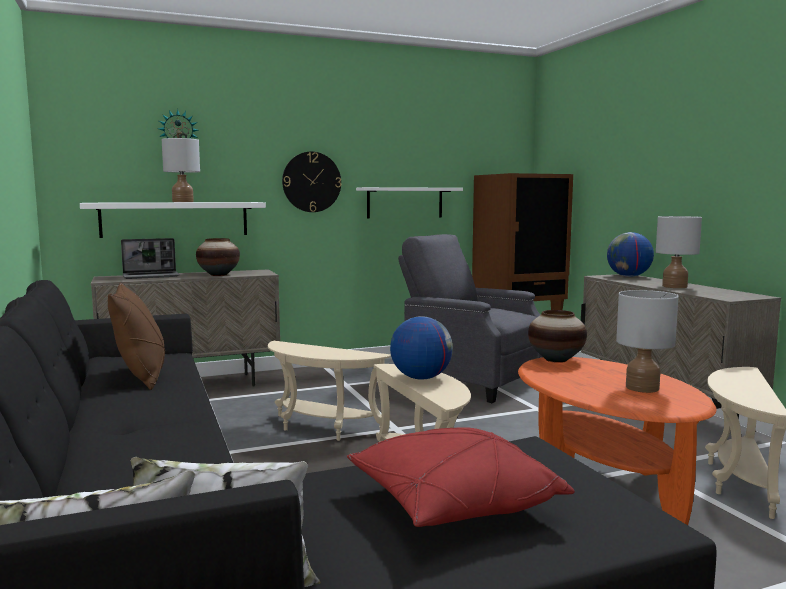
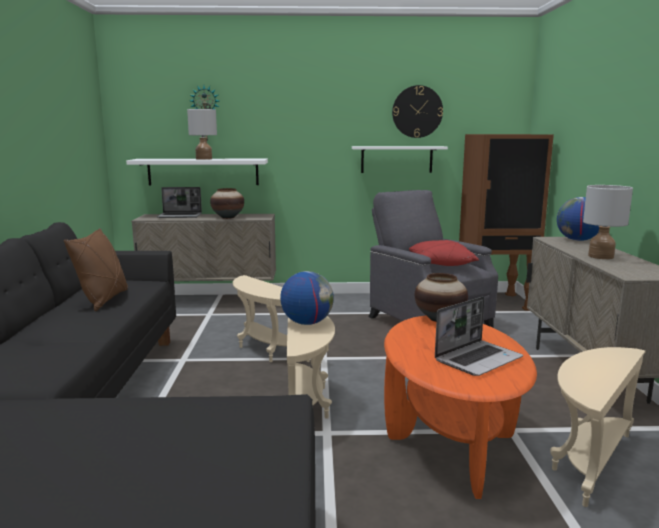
camera: 20 degrees right, 5 degrees up
wall clock [282,152,341,212] -> wall clock moved to [392,85,443,138]
red pillow [347,427,575,527] -> red pillow moved to [409,240,479,266]
grey table lamp [616,290,679,393] -> laptop [435,296,523,376]

